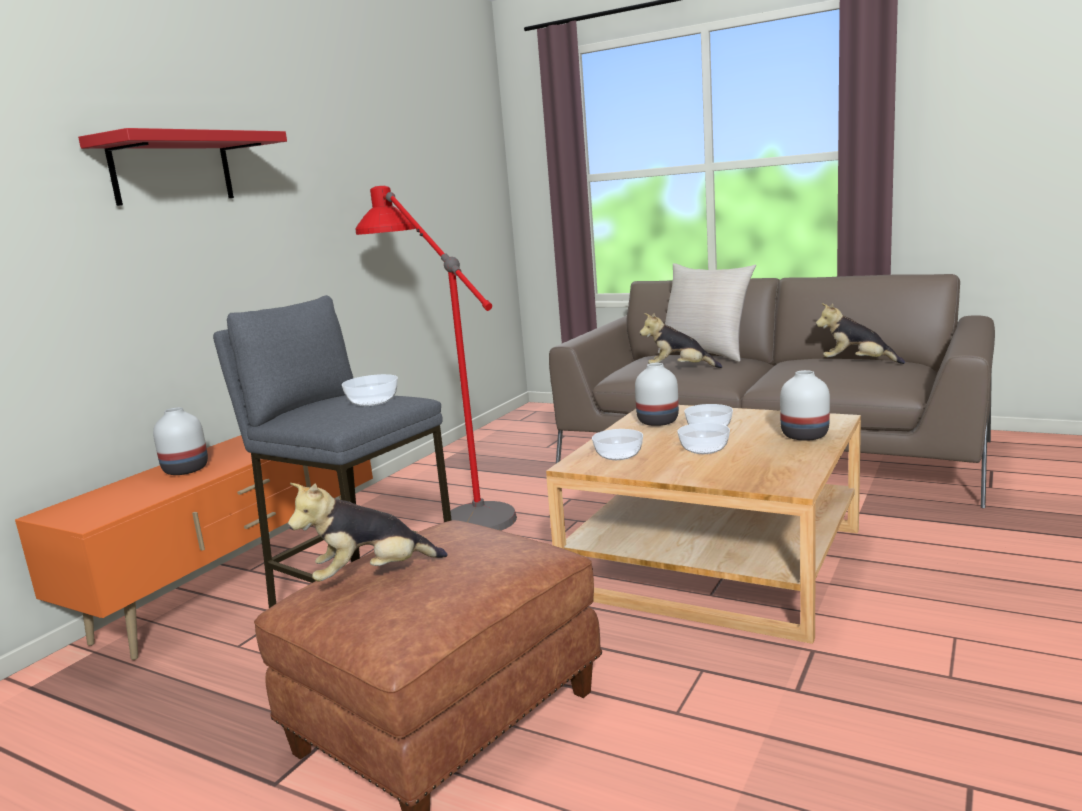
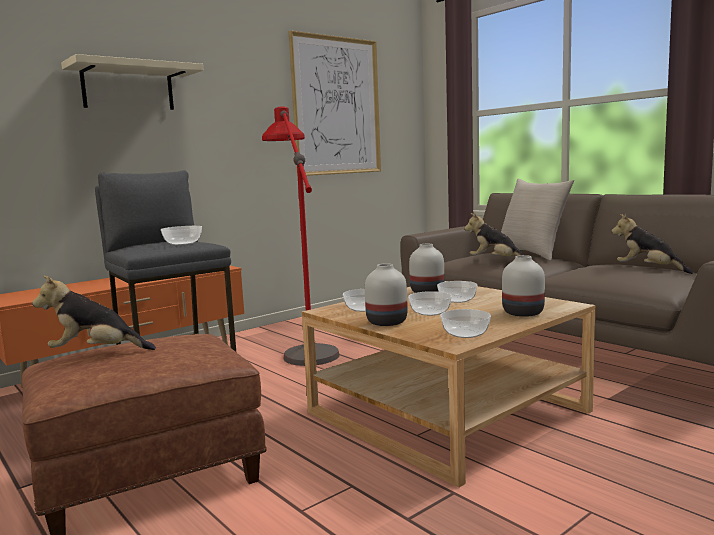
camera: 20 degrees right, 5 degrees down
red shelf [78,128,287,206] -> beige shelf [61,54,204,110]
white vase [153,407,208,475] -> white vase moved to [365,263,407,326]
none -> picture [289,31,381,176]
none -> bowl [440,309,491,338]

